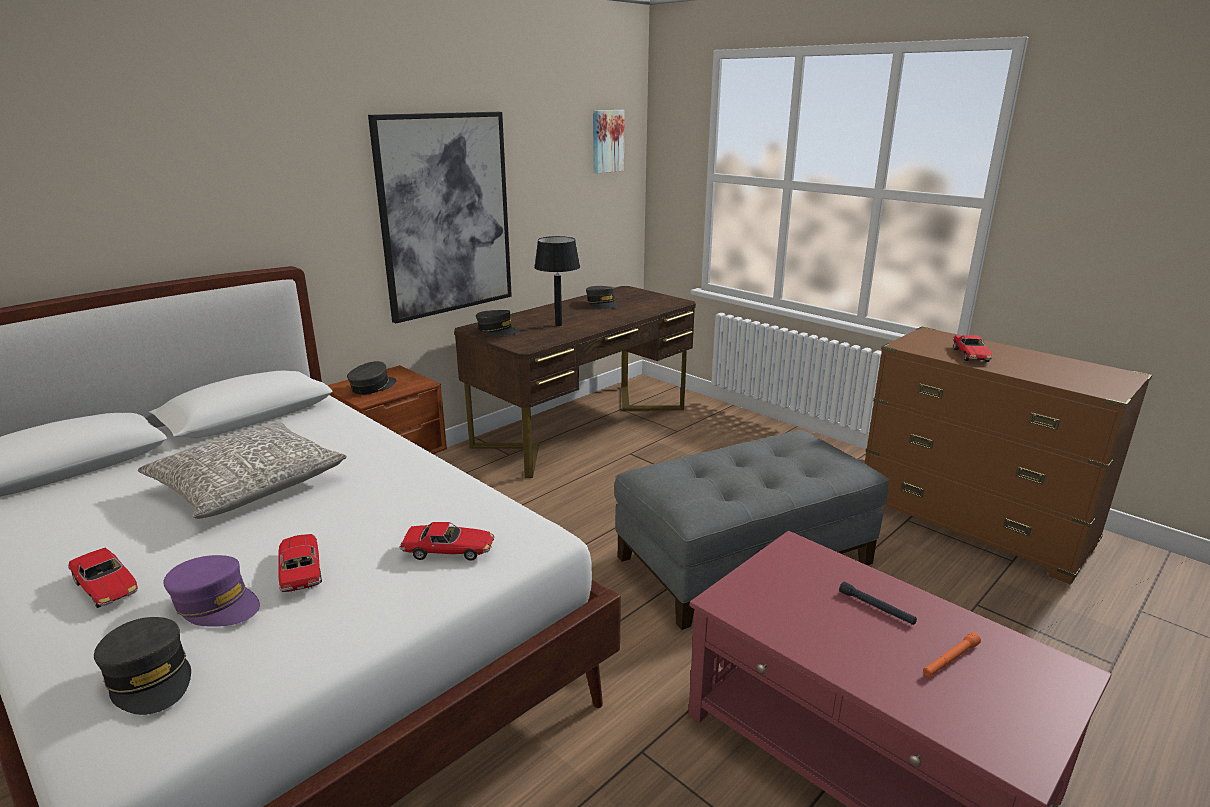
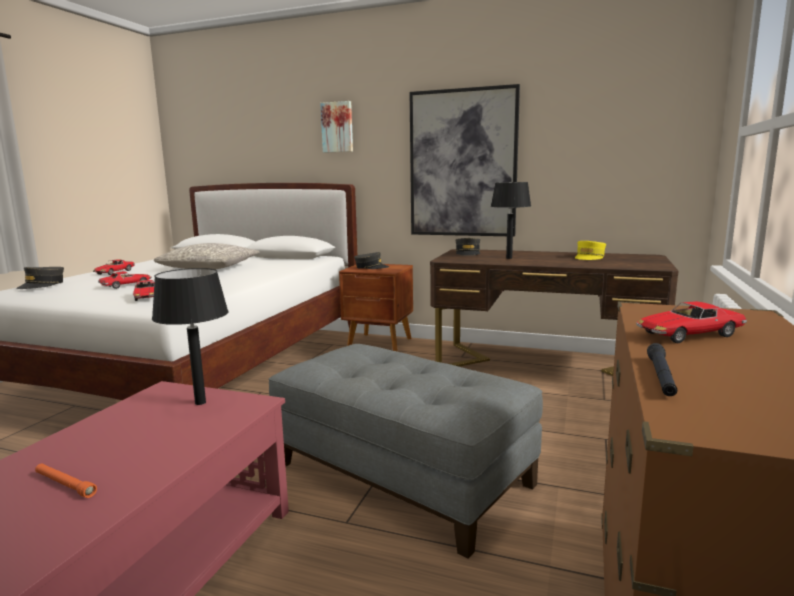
camera: 65 degrees right, 10 degrees down
purple cap [163,555,260,627] -> none
grey cap [586,286,618,309] -> yellow cap [575,241,606,260]
picture [593,110,625,173] -> picture moved to [320,101,353,152]
black flashlight [839,582,917,625] -> black flashlight moved to [647,343,677,396]
none -> black table lamp [152,268,228,405]

